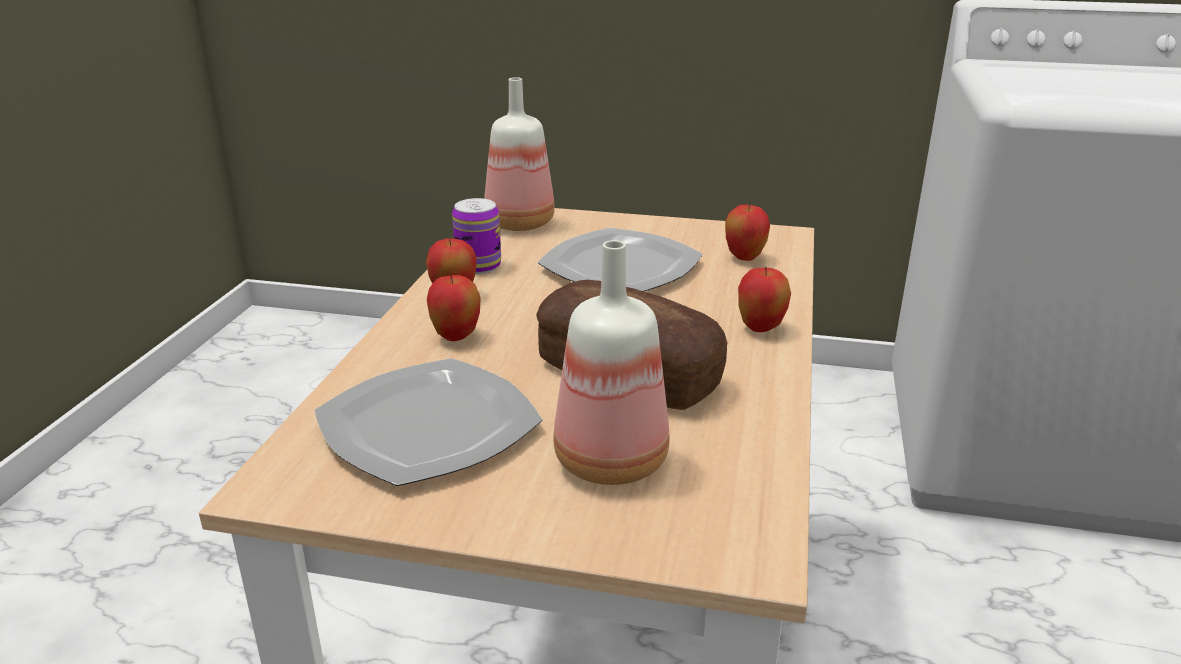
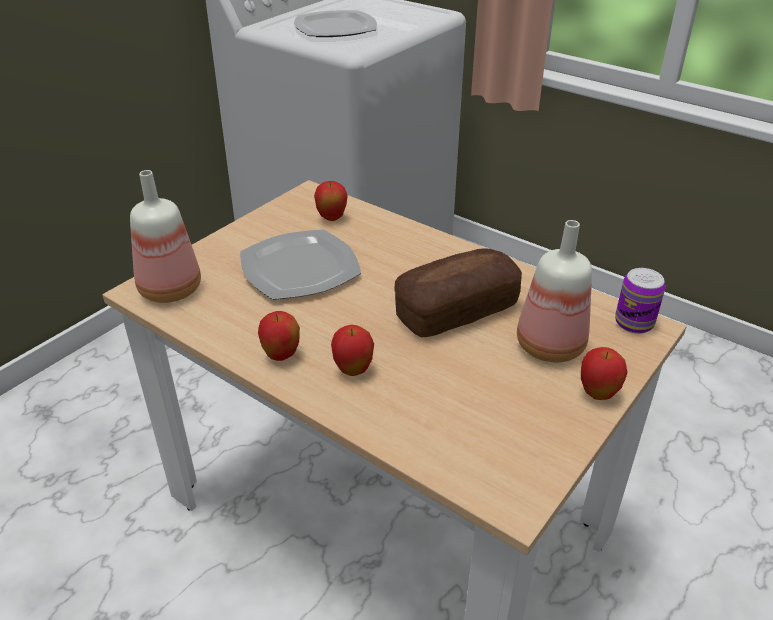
camera: 65 degrees left, 10 degrees up
plate [314,358,543,486] -> plate moved to [294,10,377,37]
can [452,198,501,274] -> can moved to [615,268,666,334]
apple [738,267,791,332] -> apple moved to [581,347,627,400]

